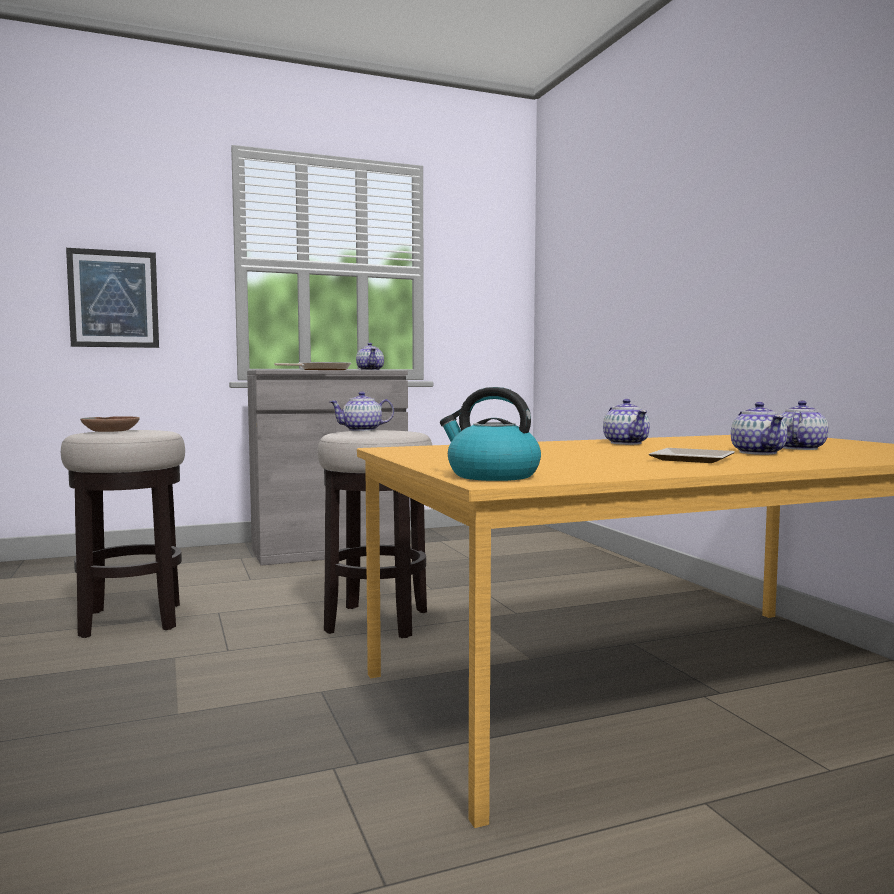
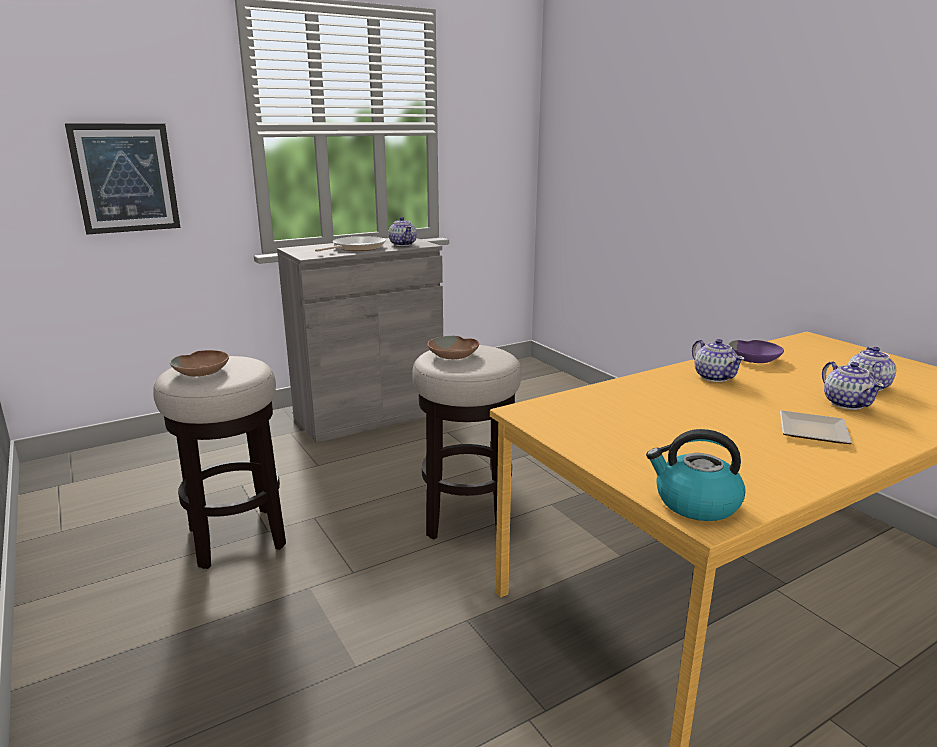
camera: 10 degrees left, 15 degrees up
teapot [330,392,394,431] -> brown bowl [427,336,479,359]
none -> purple bowl [728,340,784,363]

